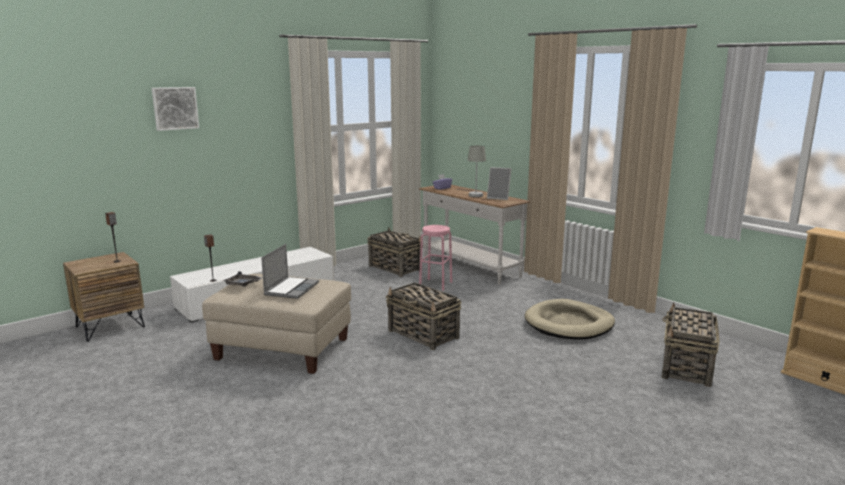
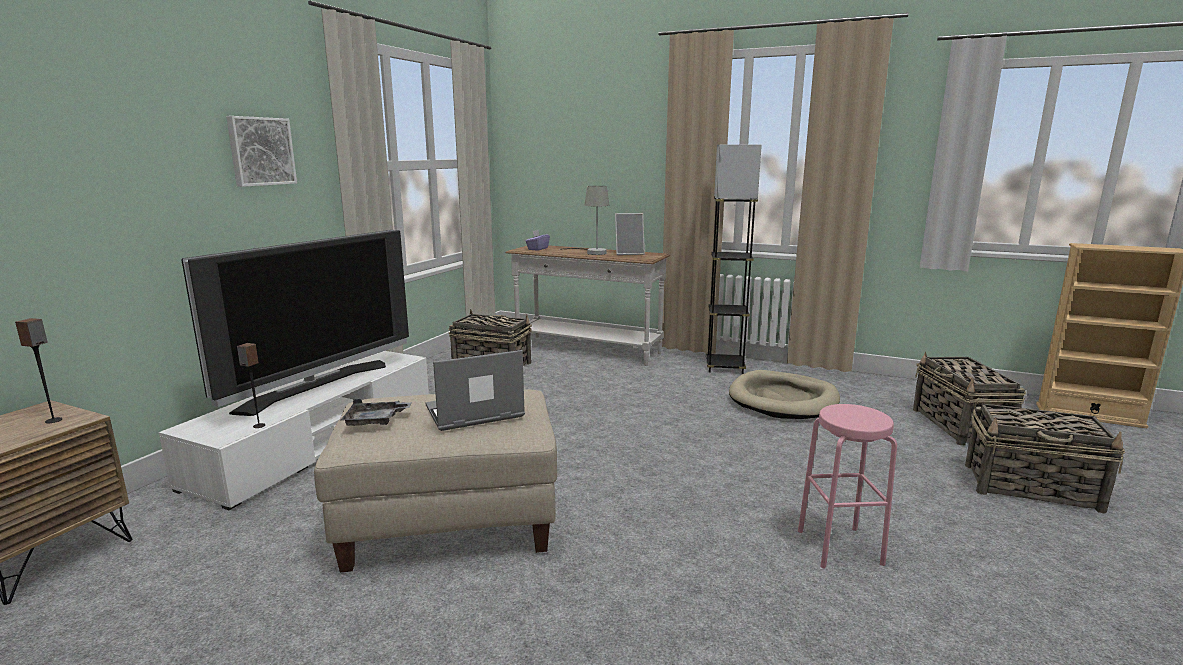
camera: 25 degrees left, 0 degrees up
picture [152,87,199,131] -> picture moved to [226,116,297,187]
laptop [261,244,319,299] -> laptop turned 105 degrees counterclockwise [425,350,525,431]
basket [386,282,461,350] -> basket moved to [965,404,1125,513]
pink stool [419,225,452,291] -> pink stool moved to [798,404,897,569]
none -> television [181,230,409,416]
none -> grey floor lamp [706,145,762,374]

